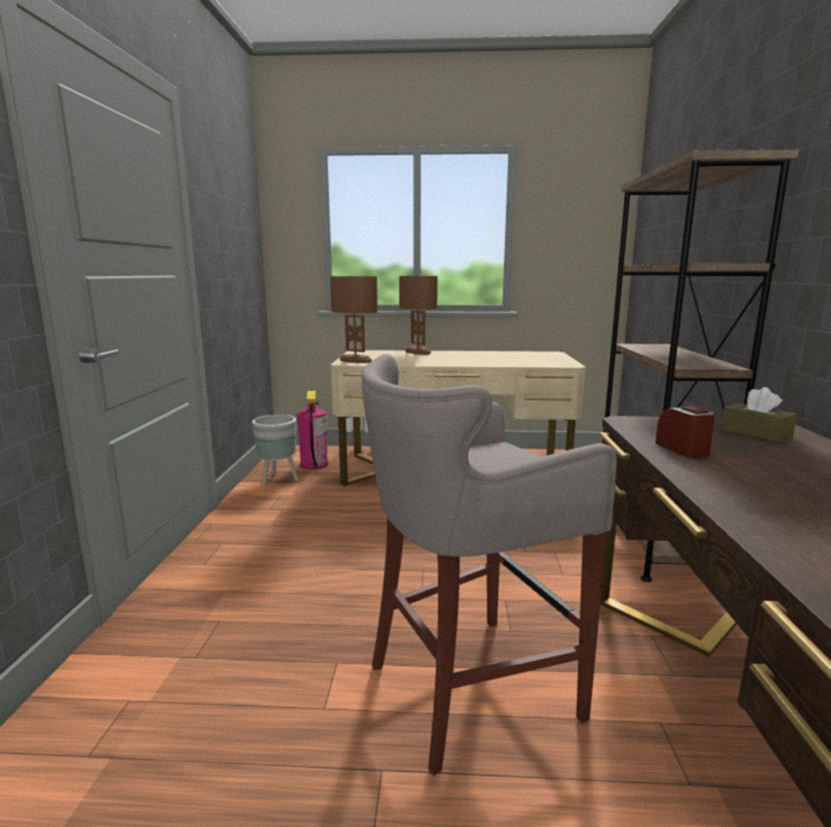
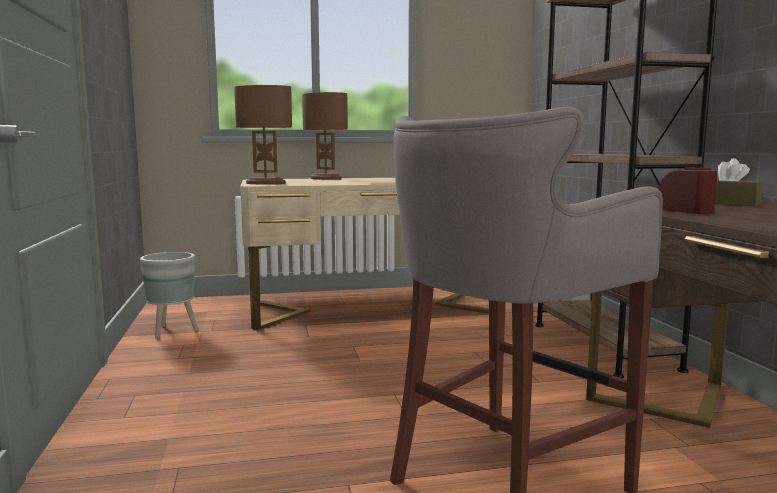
camera: 15 degrees left, 5 degrees down
fire extinguisher [297,391,328,470] -> none

